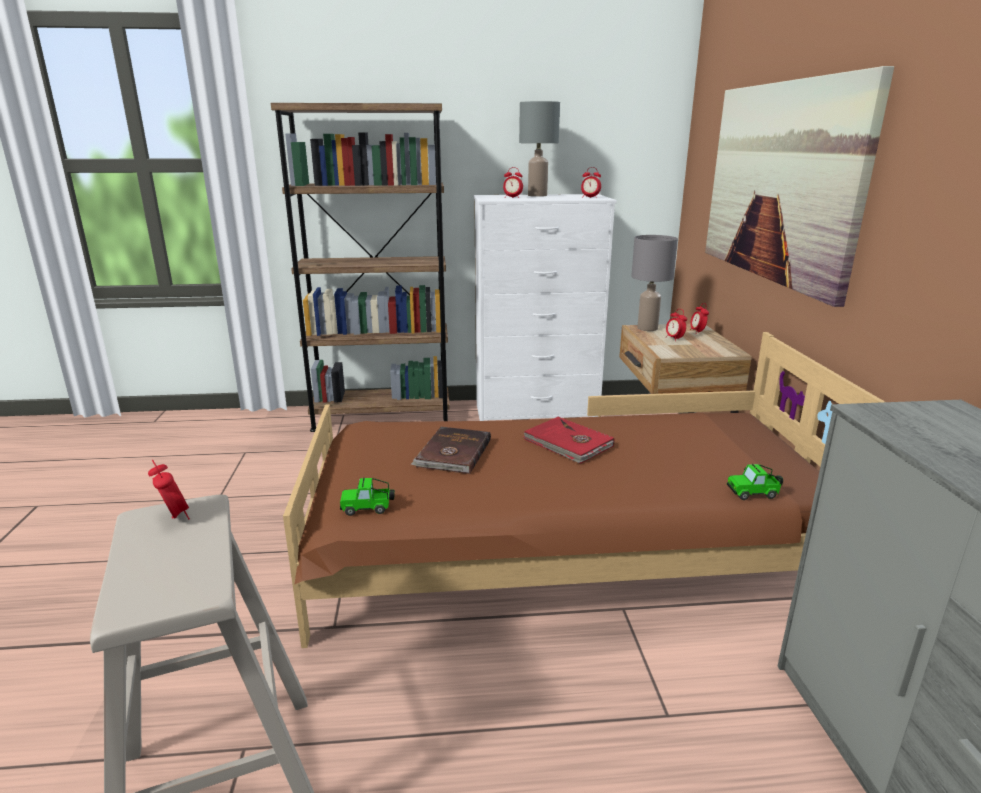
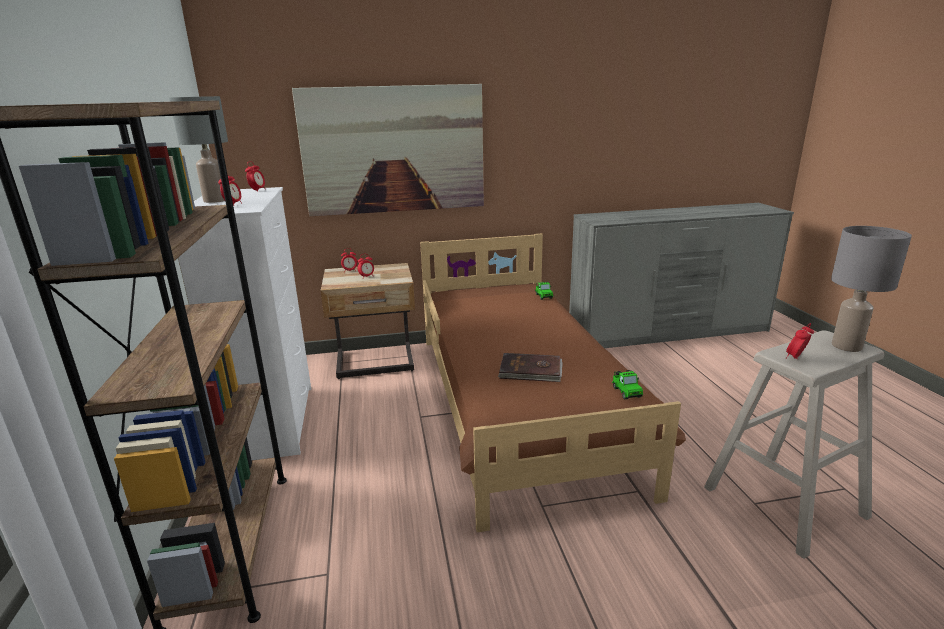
camera: 95 degrees left, 0 degrees up
red book [523,417,614,464] -> none
grey table lamp [631,235,678,331] -> grey table lamp moved to [831,226,912,352]

